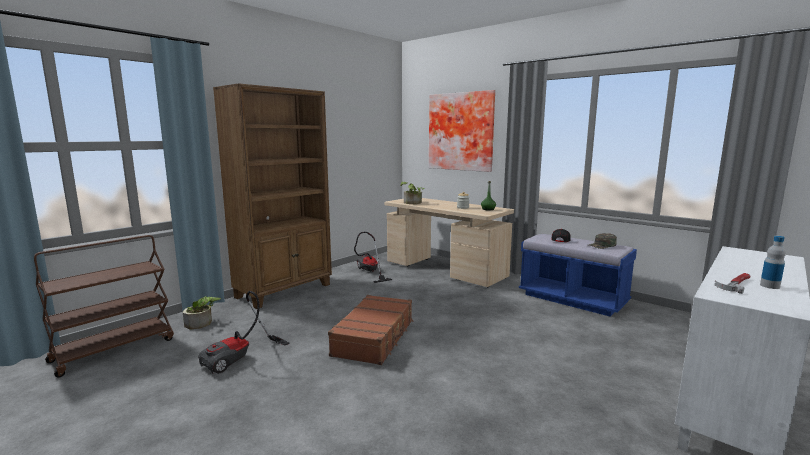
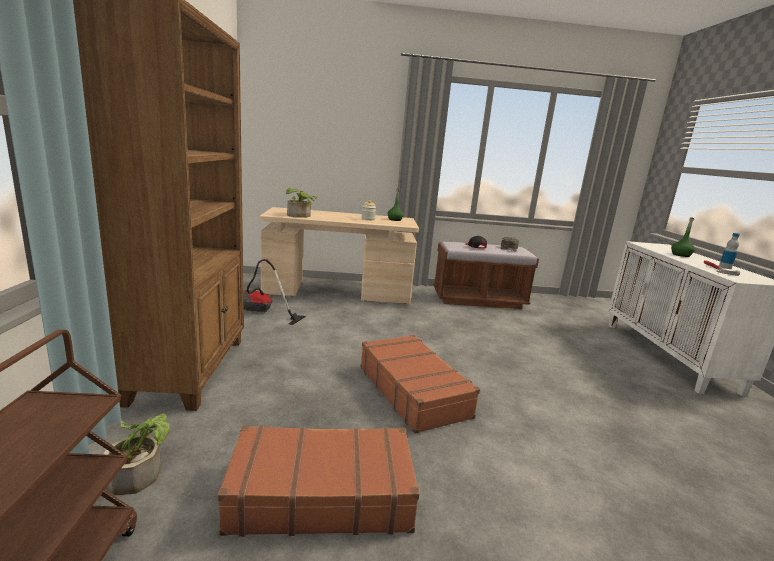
camera: 45 degrees left, 5 degrees up
vacuum cleaner [198,291,290,374] -> brown suitcase [218,425,420,537]
picture [429,90,495,172] -> none
blue bench [519,234,637,317] -> brown bench [433,242,539,309]
none -> green bottle [671,217,695,257]

